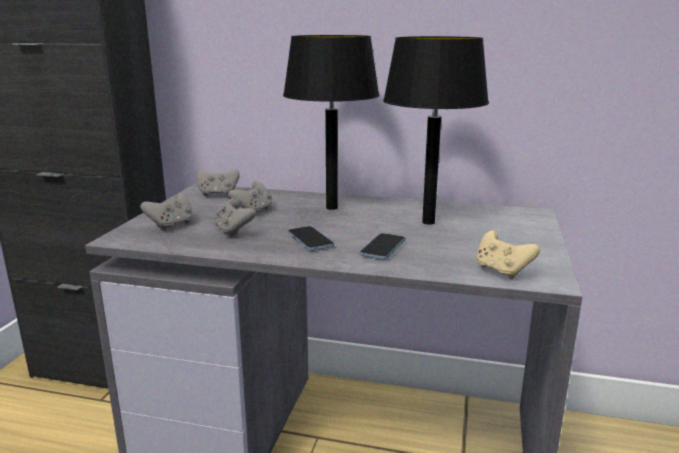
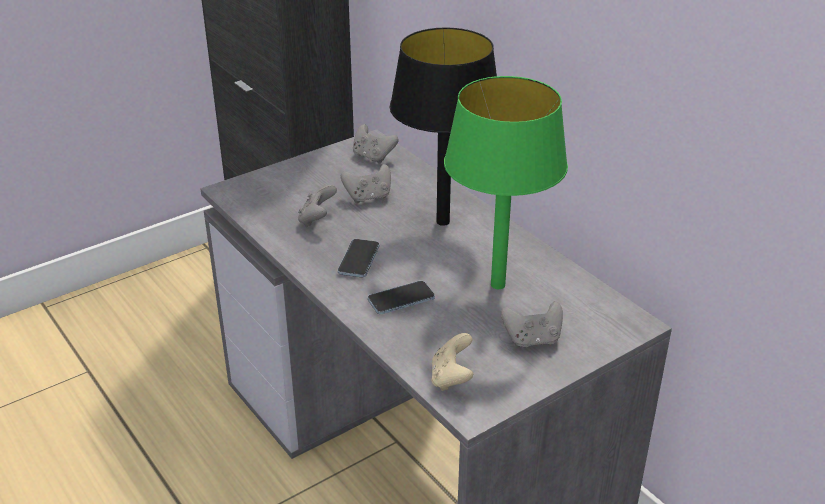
camera: 40 degrees right, 15 degrees up
grey game controller [140,193,193,231] -> grey game controller moved to [501,301,563,348]
black table lamp [383,36,489,225] -> green table lamp [444,76,568,289]

